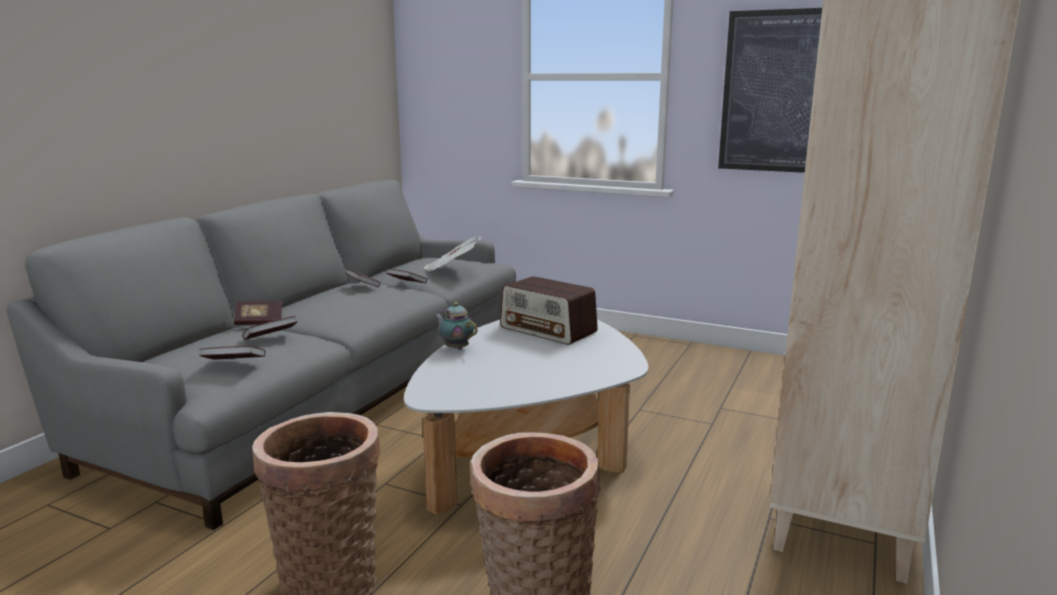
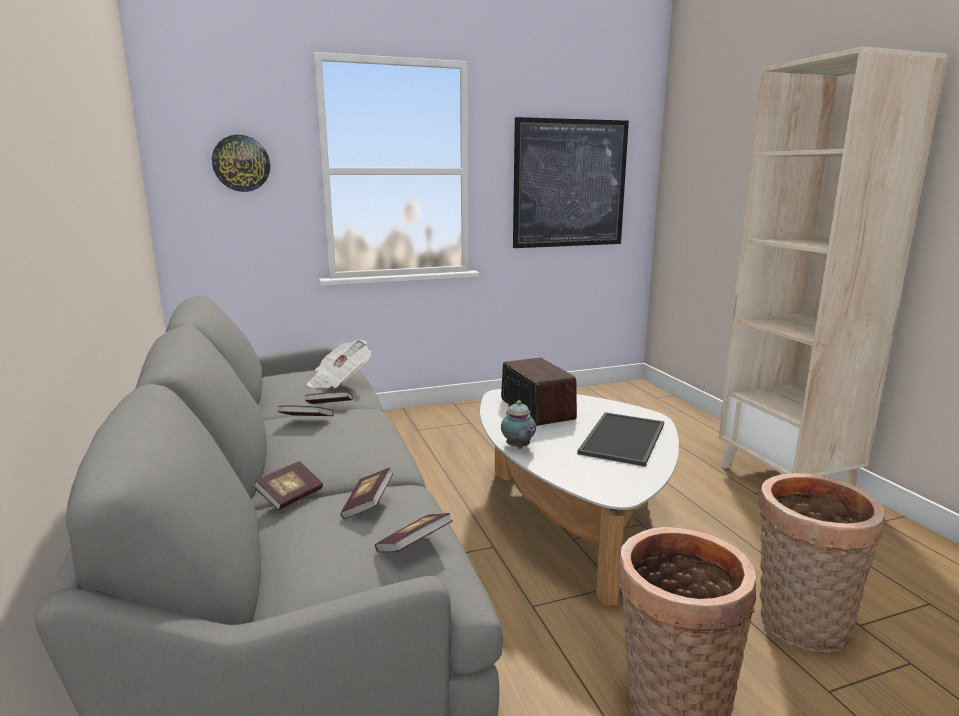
camera: 45 degrees left, 0 degrees up
teapot [434,302,478,350] -> teapot turned 105 degrees counterclockwise [501,400,536,449]
radio [500,276,598,345] -> radio turned 105 degrees counterclockwise [501,357,577,426]
none -> wall clock [212,135,270,192]
none -> tray [577,412,664,466]

